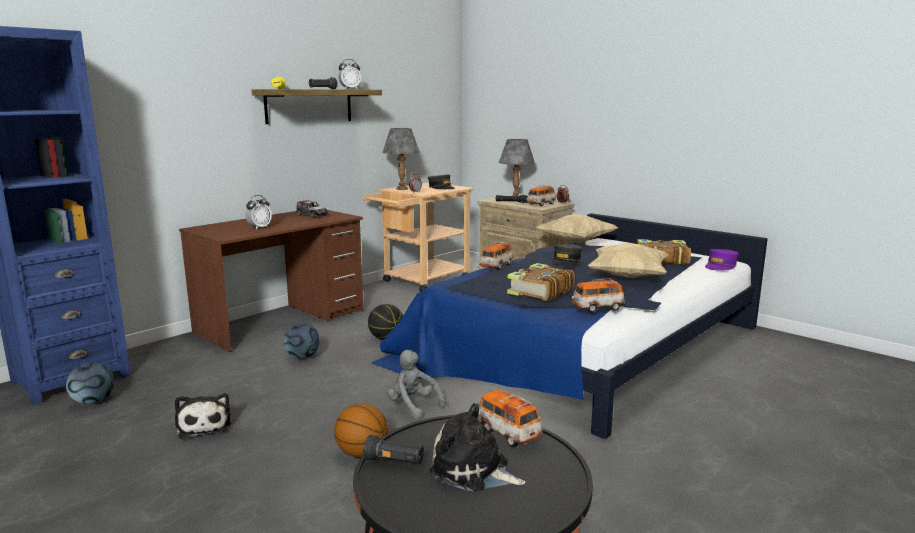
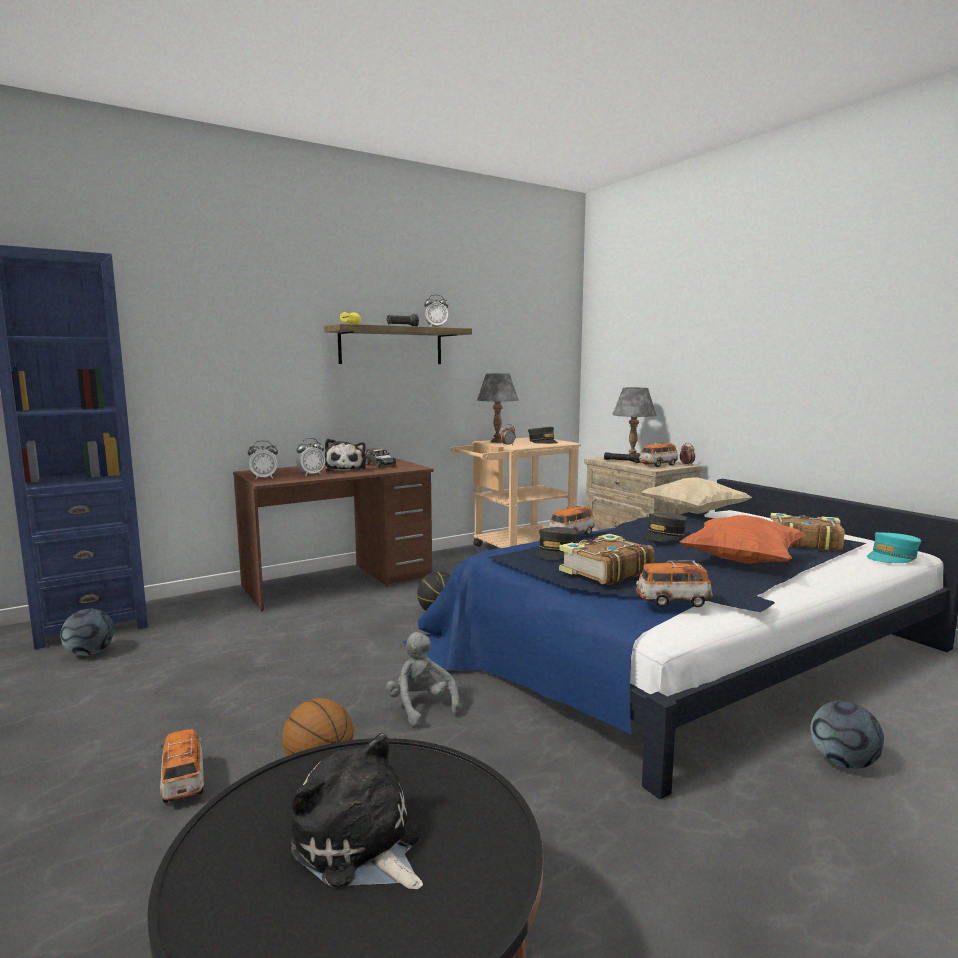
camera: 15 degrees right, 5 degrees down
plush toy [175,393,231,439] -> plush toy moved to [325,439,366,471]
football [284,323,320,359] -> football moved to [810,700,884,769]
black flashlight [363,435,424,464] -> none
toy car [478,390,543,447] -> toy car moved to [160,729,205,803]
beige pillow [588,243,668,278] -> orange pillow [680,515,806,564]
purple cap [705,249,739,271] -> turquoise cap [867,532,921,563]
none -> alarm clock [248,440,278,479]
none -> grey cap [537,527,578,560]

